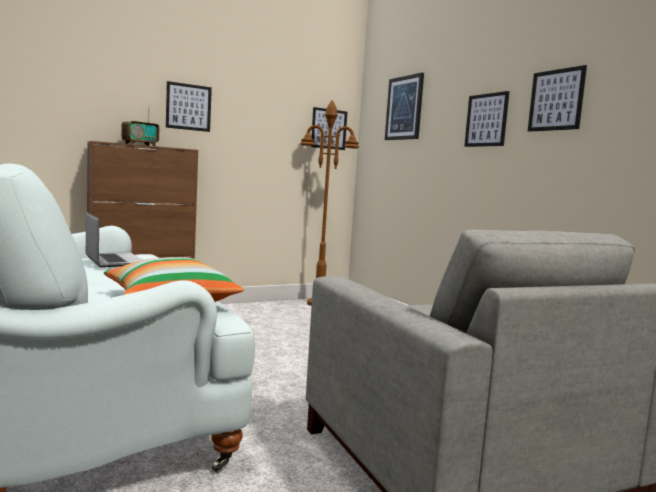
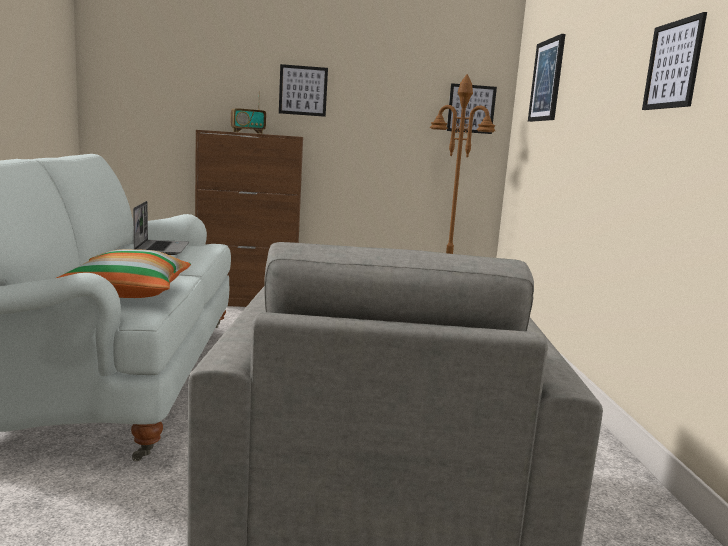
camera: 25 degrees right, 5 degrees up
picture [464,91,510,147] -> none

